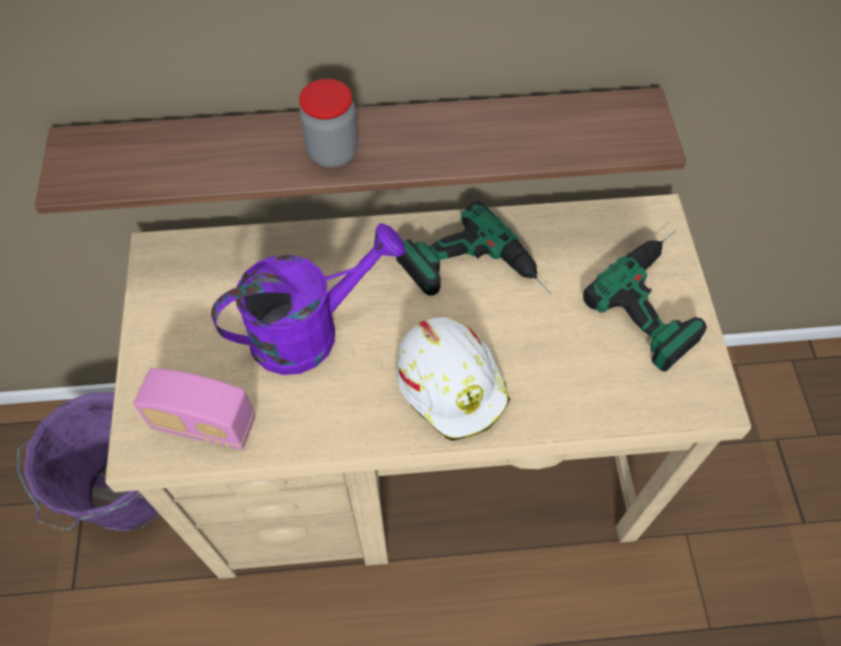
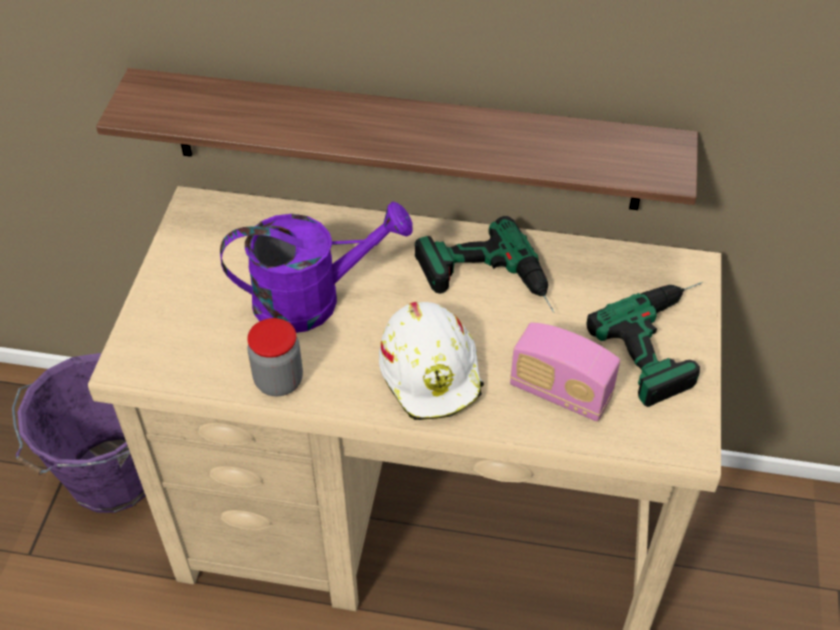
camera: 15 degrees right, 10 degrees down
radio [134,368,256,450] -> radio moved to [510,322,620,422]
jar [299,79,358,167] -> jar moved to [247,318,303,396]

